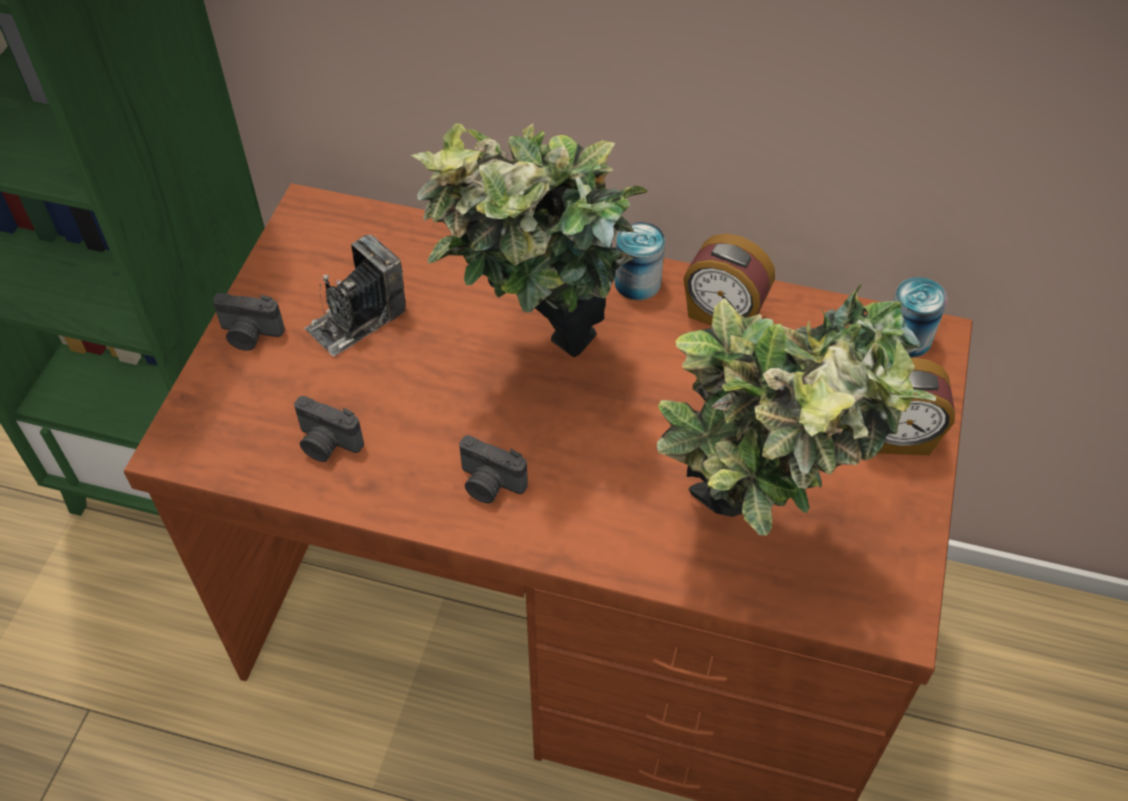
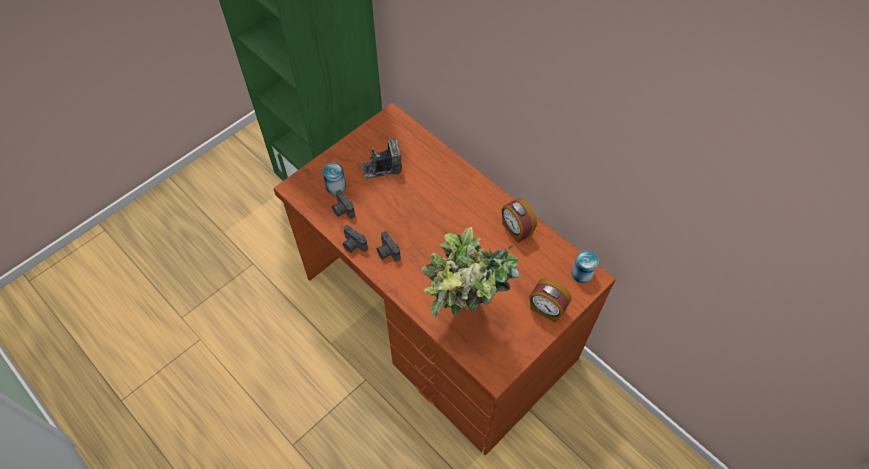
camera: 30 degrees right, 5 degrees up
camera [213,293,285,351] -> camera moved to [343,225,368,253]
potted plant [411,123,647,357] -> none
can [614,222,665,300] -> can moved to [323,163,346,195]

